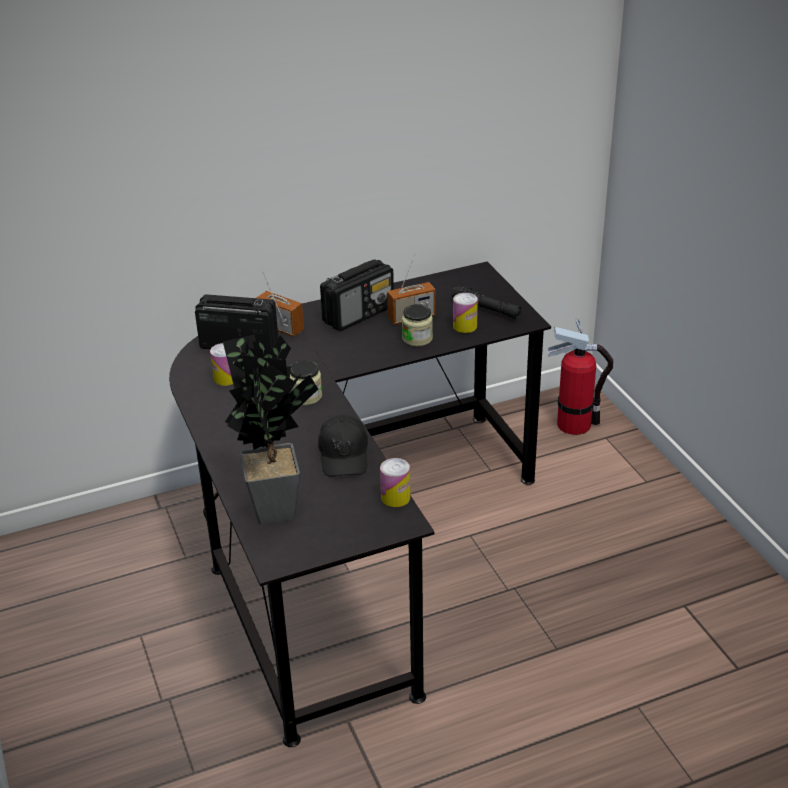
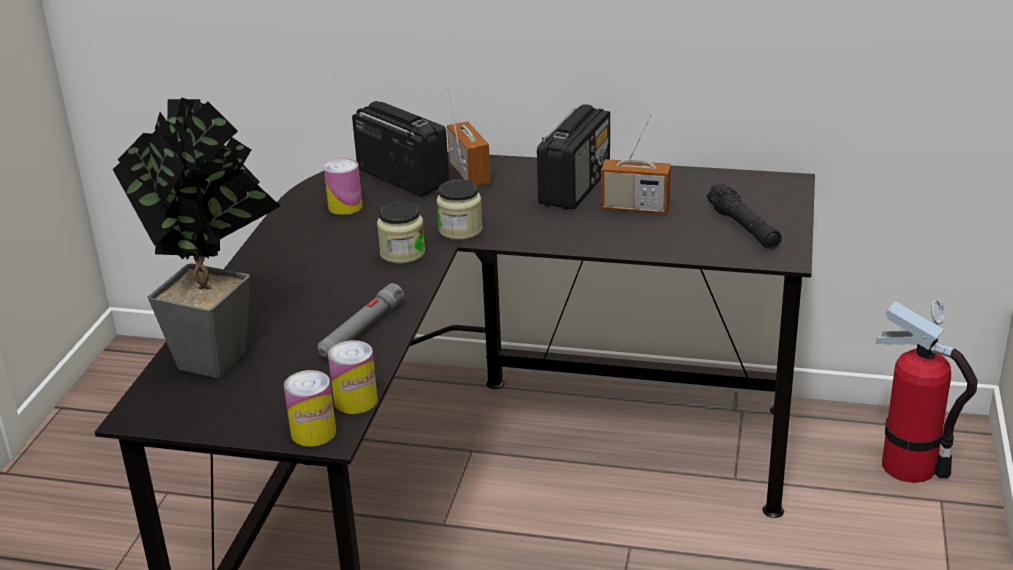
camera: 35 degrees right, 5 degrees down
black cap [318,415,368,477] -> grey flashlight [318,283,404,358]
radio [320,259,394,331] -> radio turned 60 degrees counterclockwise [537,104,610,210]
jar [402,304,433,346] -> jar moved to [436,179,483,240]
can [453,293,478,333] -> can moved to [284,370,336,446]

